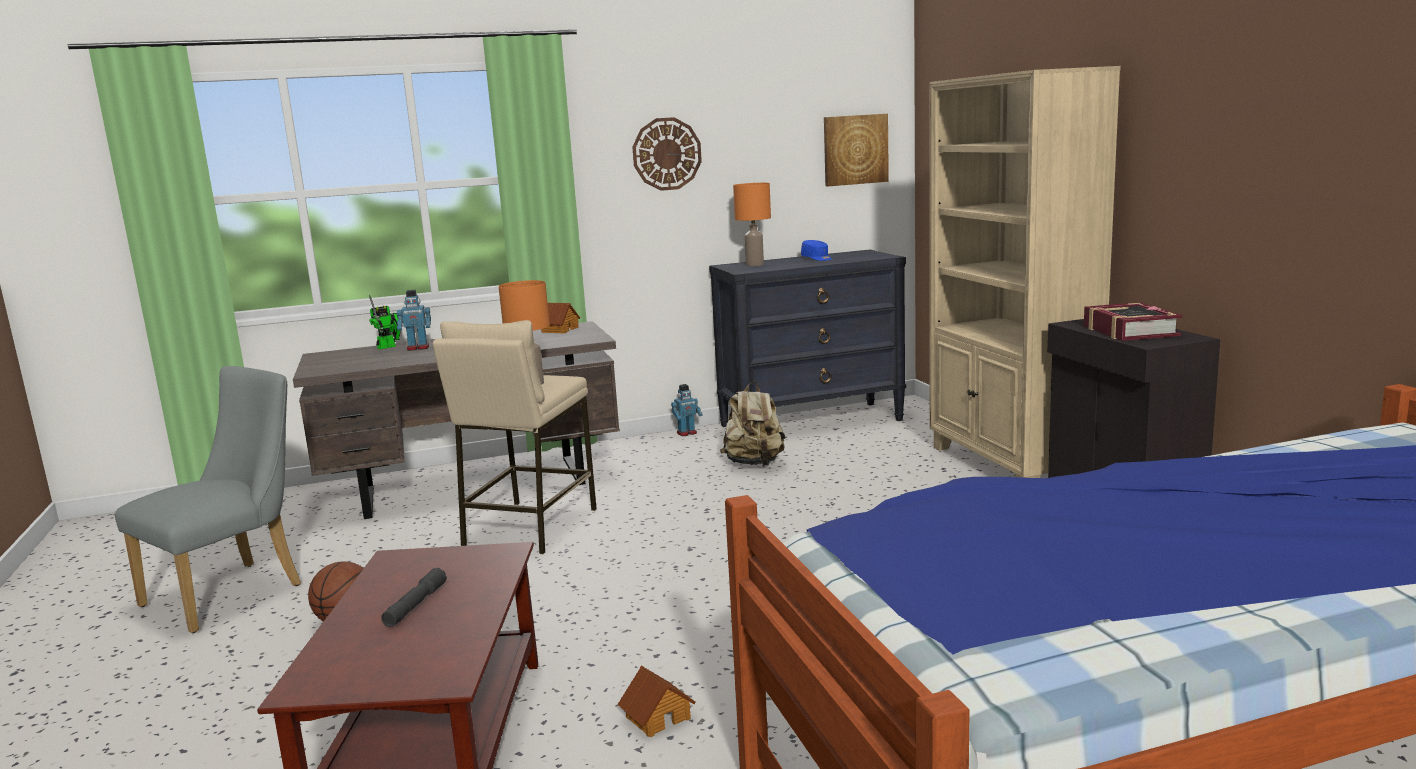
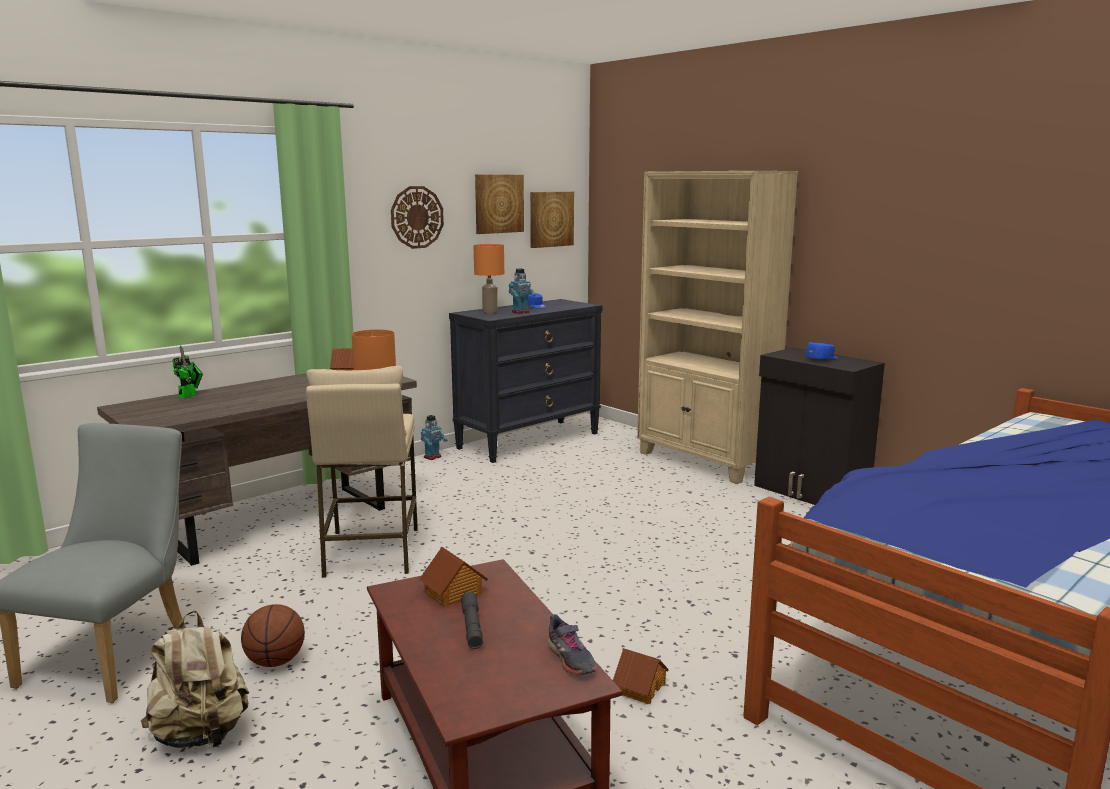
camera: 25 degrees left, 0 degrees up
toy robot [397,290,431,351] -> toy robot moved to [509,269,536,314]
beige backpack [720,381,786,466] -> beige backpack moved to [141,611,249,748]
book [1084,302,1183,341] -> blue cap [806,342,838,359]
none -> toy house [419,546,488,607]
none -> picture [475,174,524,234]
none -> grey shoe [547,614,597,675]

